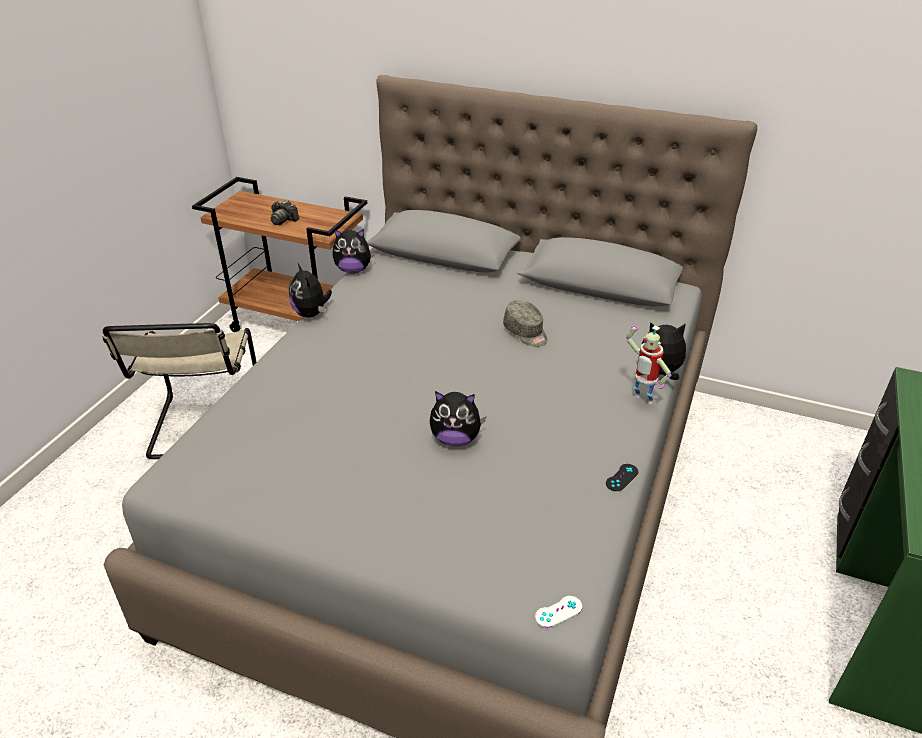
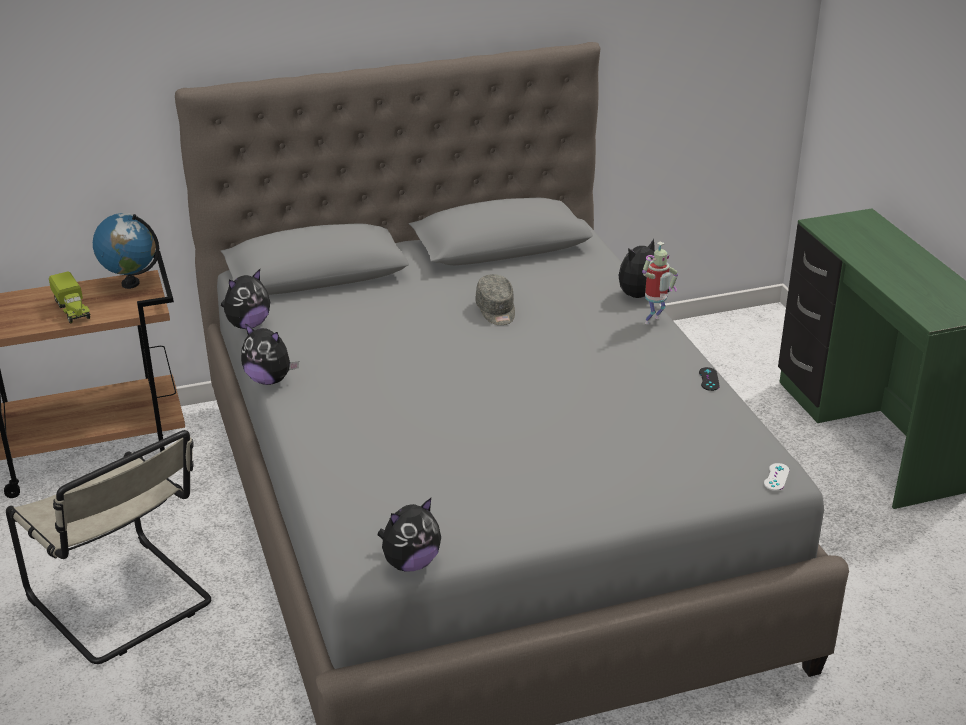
camera: 40 degrees left, 5 degrees down
camera [271,200,299,225] -> toy truck [49,271,90,324]
plush toy [430,391,486,446] -> plush toy moved to [377,498,441,572]
grey cap [503,300,547,347] -> grey cap turned 60 degrees clockwise [475,274,515,325]
toy robot [626,325,671,404] -> toy robot turned 45 degrees counterclockwise [642,241,678,324]
none -> globe [93,213,159,289]

